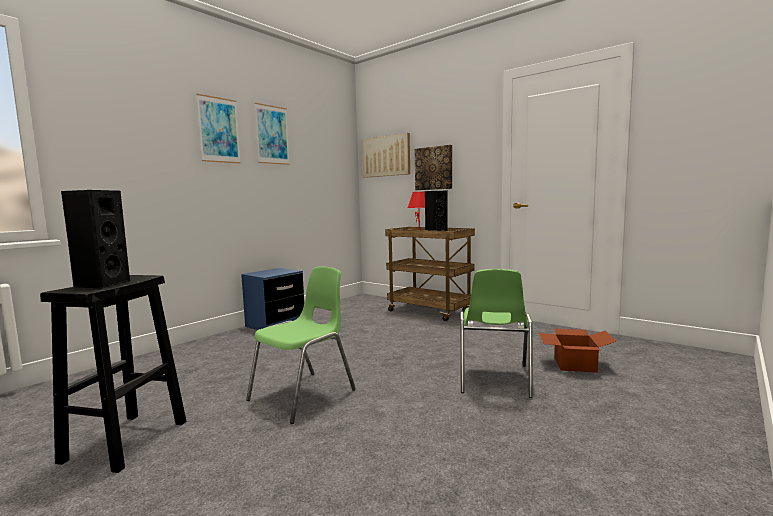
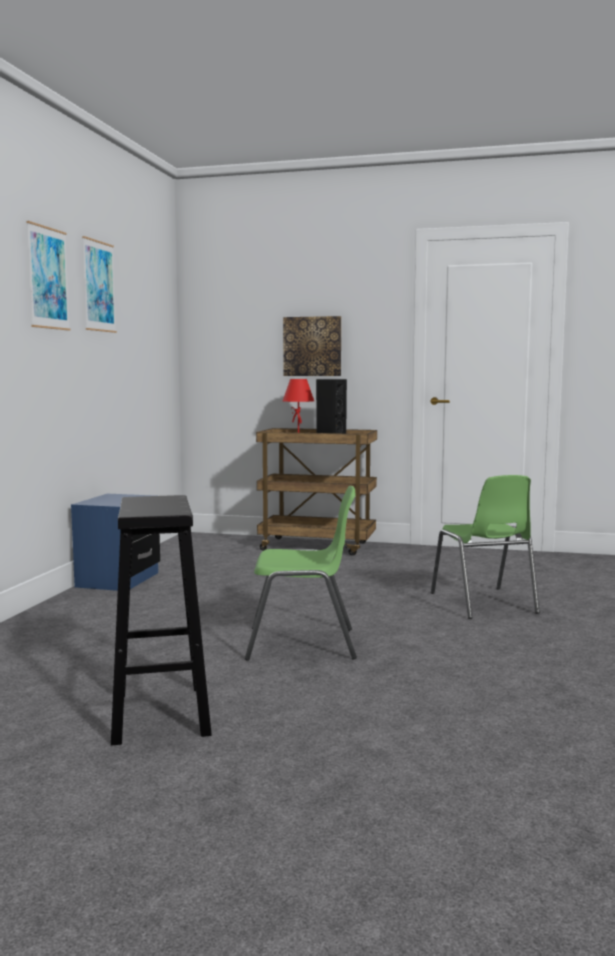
camera: 25 degrees left, 0 degrees up
black speaker [61,190,130,289] -> none
green chair [246,266,356,424] -> green chair turned 75 degrees clockwise [245,486,357,661]
picture [362,133,410,178] -> none
cardboard box [539,329,616,373] -> none

